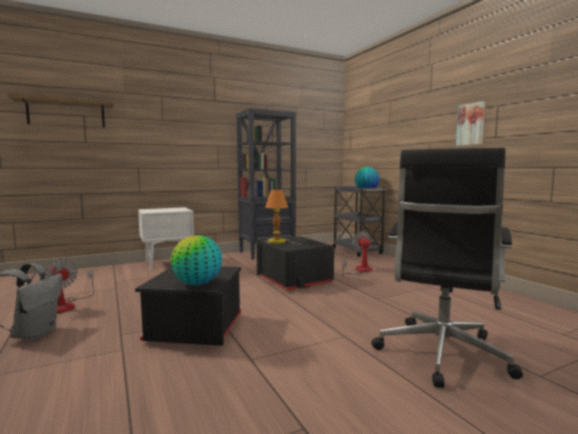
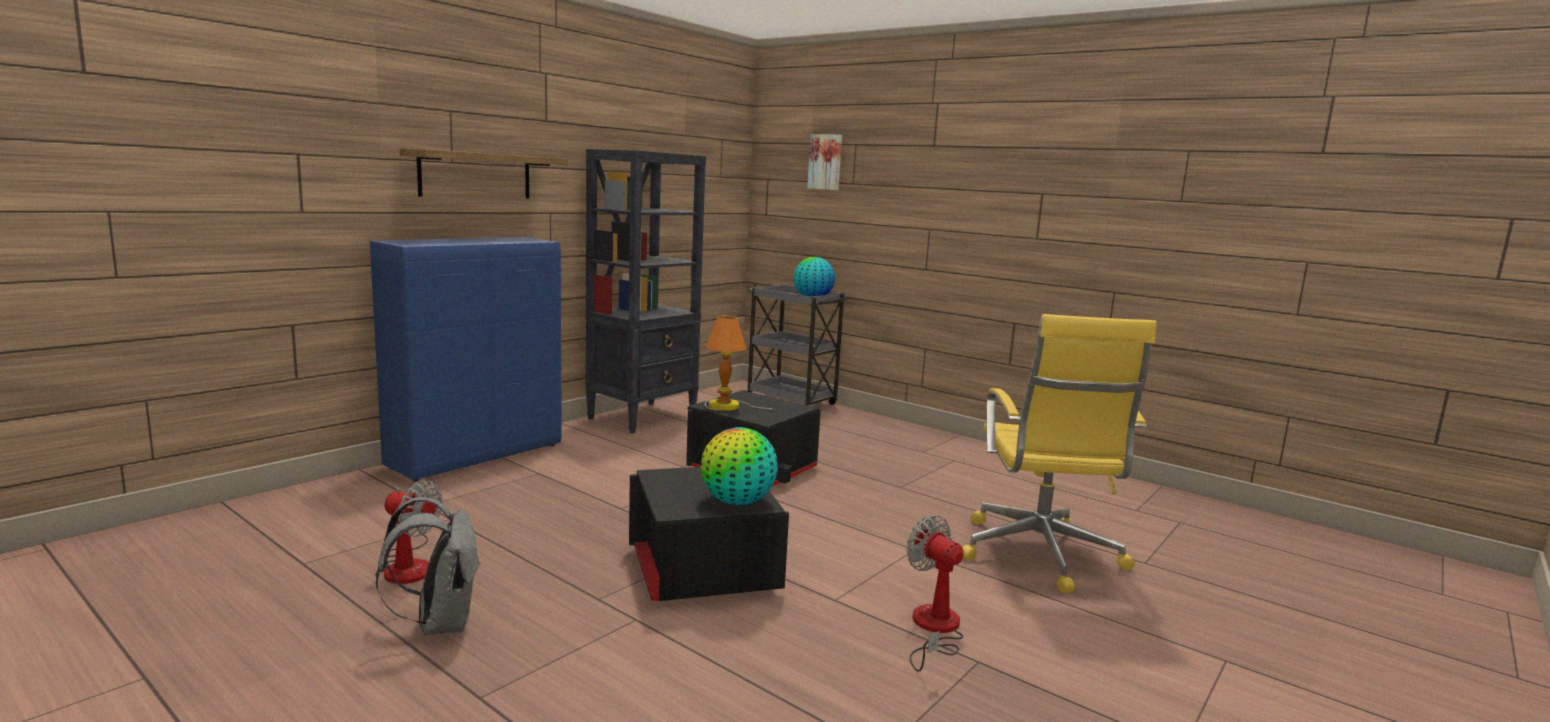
camera: 25 degrees left, 5 degrees up
shelf [8,93,114,127] -> shelf moved to [399,148,568,199]
white nightstand [138,207,194,270] -> blue cabinet [370,237,562,482]
fan [342,231,372,276] -> fan moved to [906,515,963,672]
black office chair [371,147,523,388] -> yellow office chair [963,314,1156,593]
picture [456,101,485,146] -> picture moved to [807,134,842,190]

